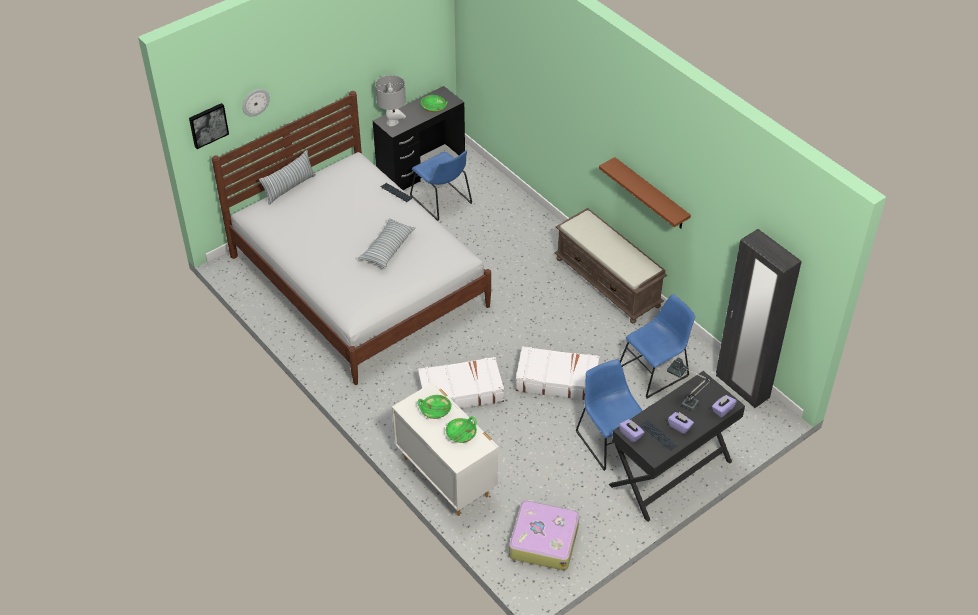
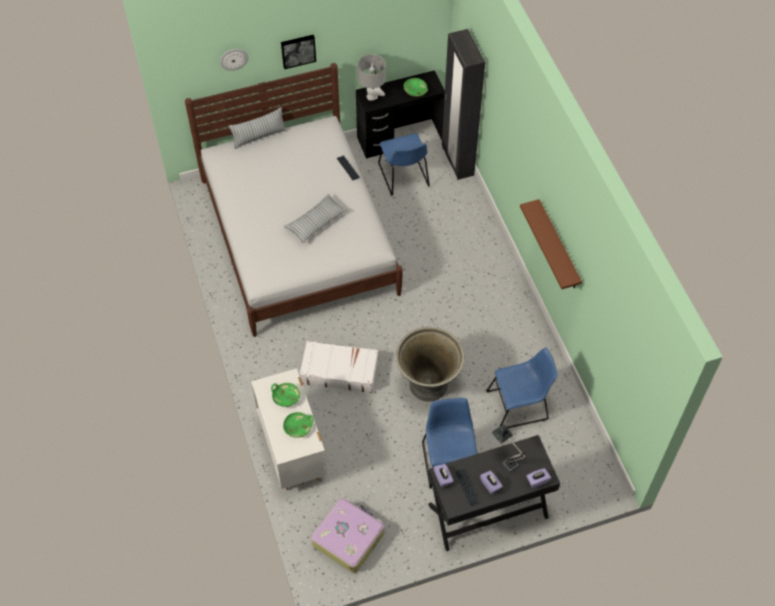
camera: 20 degrees right, 10 degrees up
picture [189,103,229,149] -> picture moved to [281,35,316,69]
white suitcase [515,346,600,400] -> grey planter [396,327,464,401]
brown bench [554,208,667,324] -> none
black wardrobe [716,229,802,408] -> black wardrobe moved to [442,29,485,180]

